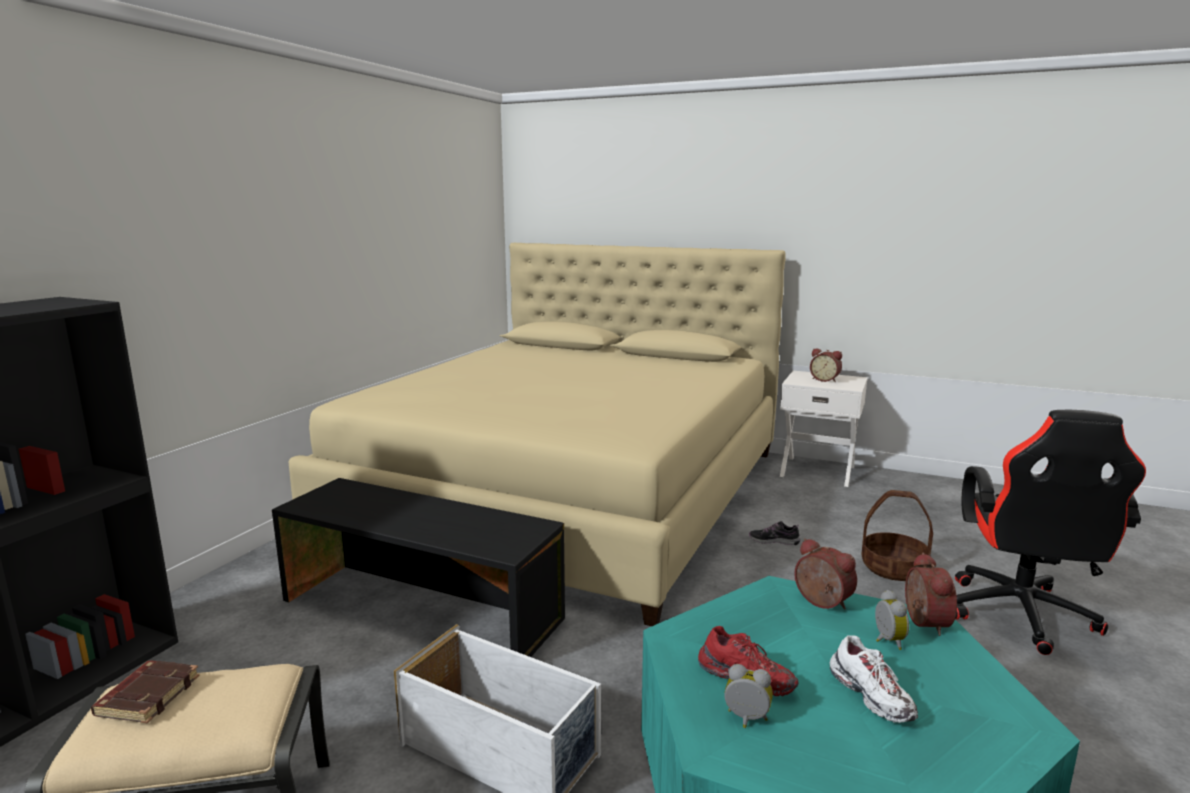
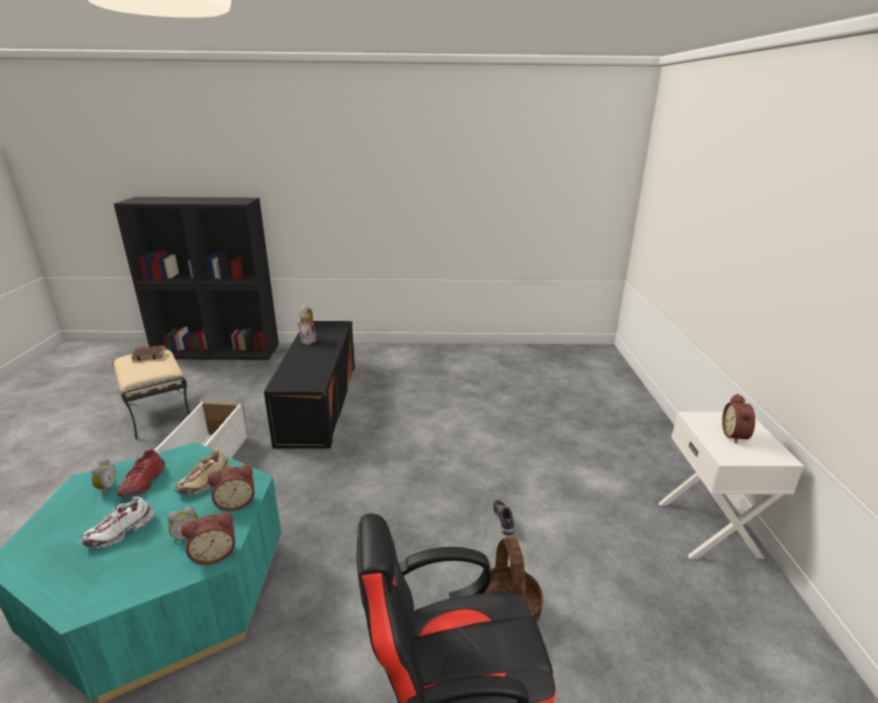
camera: 65 degrees right, 10 degrees up
beige bed [288,243,786,626] -> none
alarm clock [794,538,857,610] -> alarm clock turned 45 degrees clockwise [208,465,255,511]
none -> beige shoe [174,450,231,495]
none -> plush toy [297,304,316,345]

